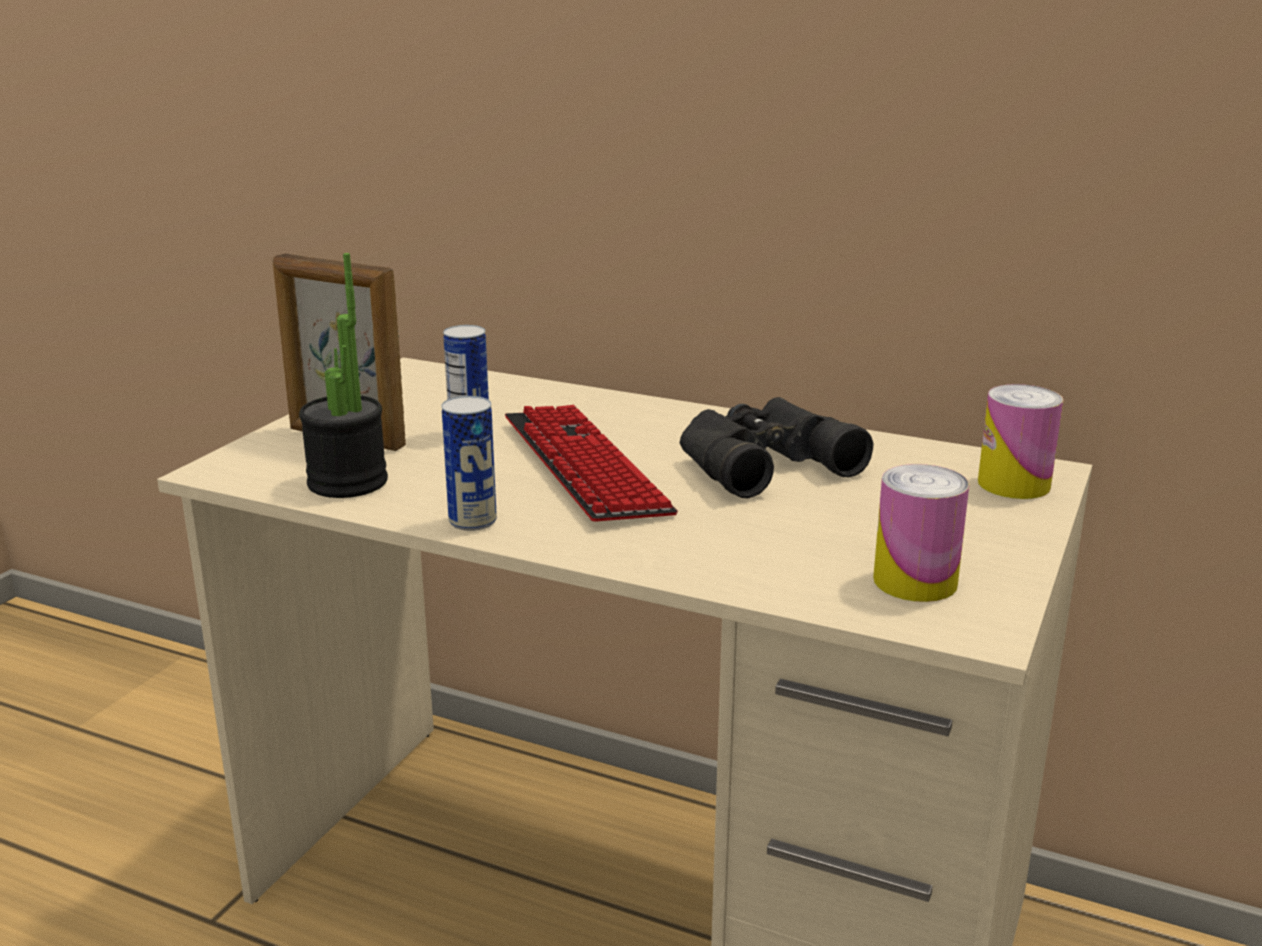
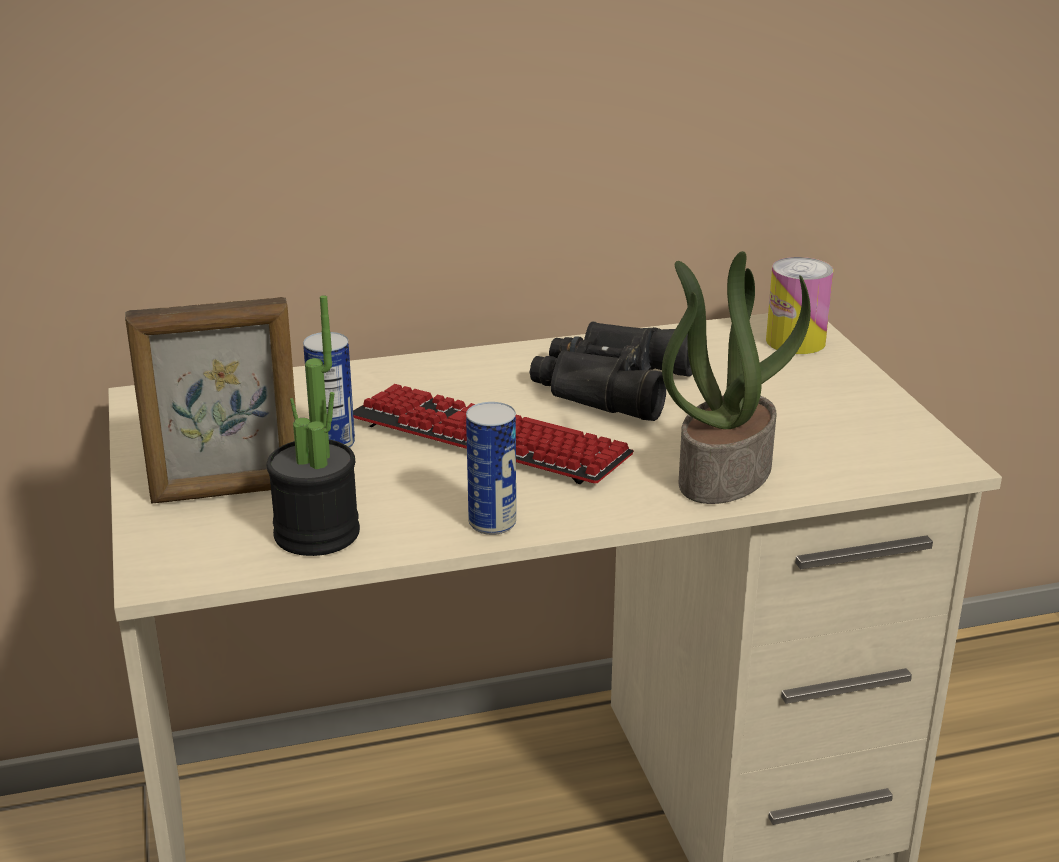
camera: 40 degrees left, 5 degrees up
can [873,464,969,602] -> none
none -> potted plant [662,251,811,504]

